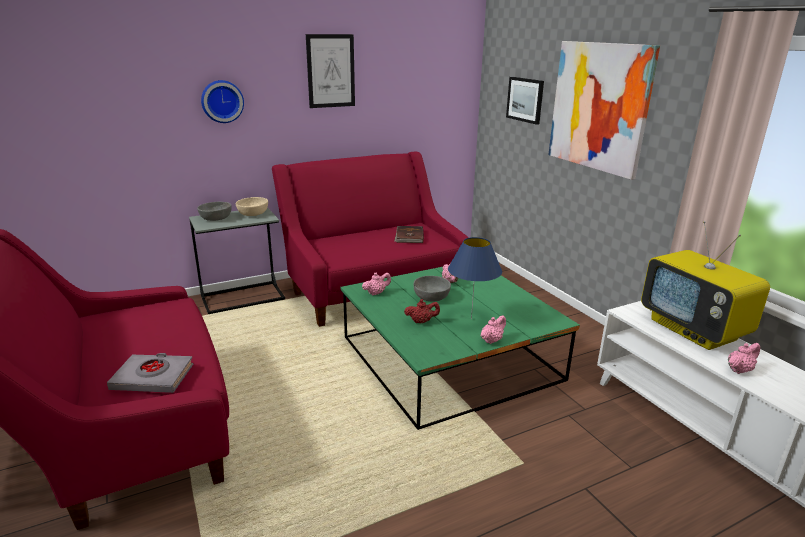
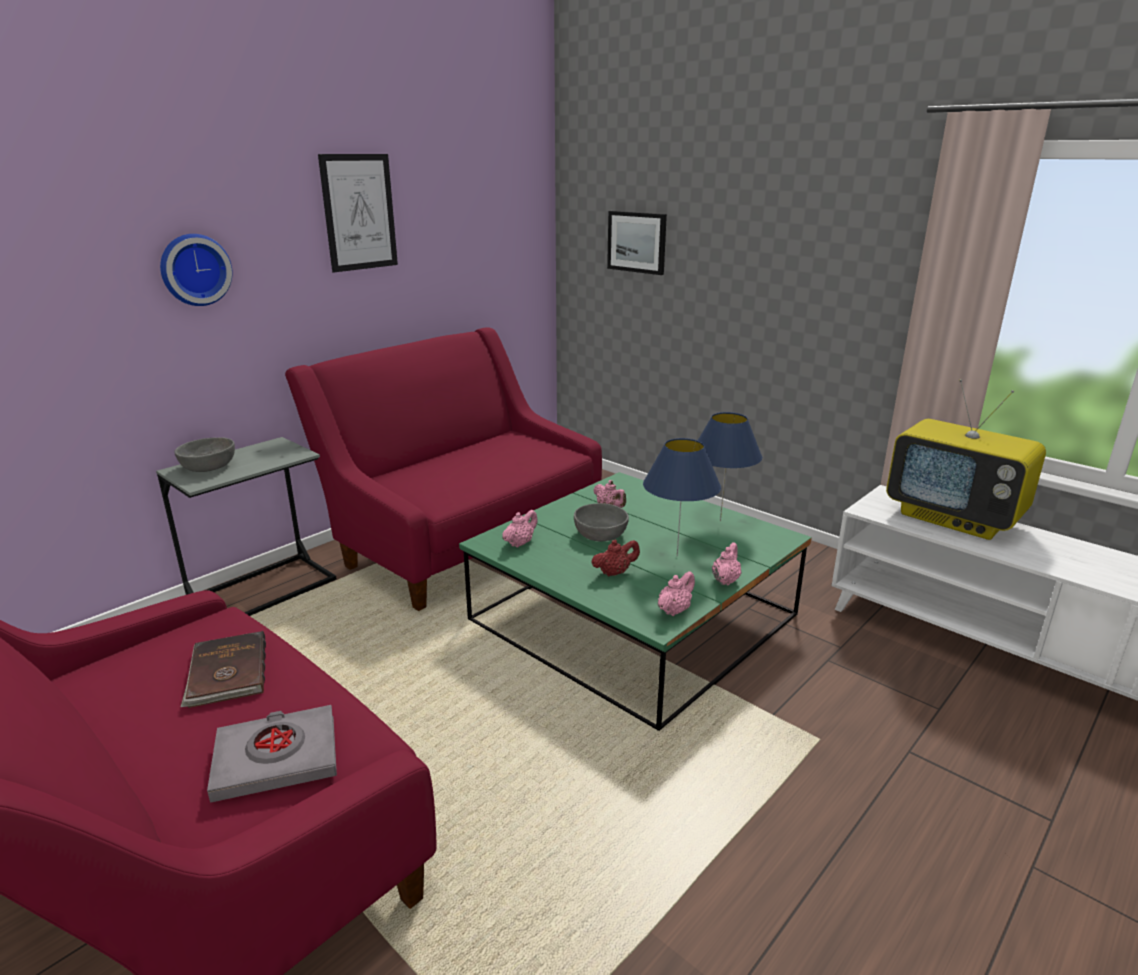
camera: 20 degrees left, 0 degrees up
beige bowl [236,197,268,216] -> none
brown book [394,226,424,243] -> brown book moved to [180,631,266,708]
picture [548,41,660,180] -> none
pink teapot [728,343,760,374] -> pink teapot moved to [658,571,695,616]
none -> blue table lamp [698,412,762,521]

